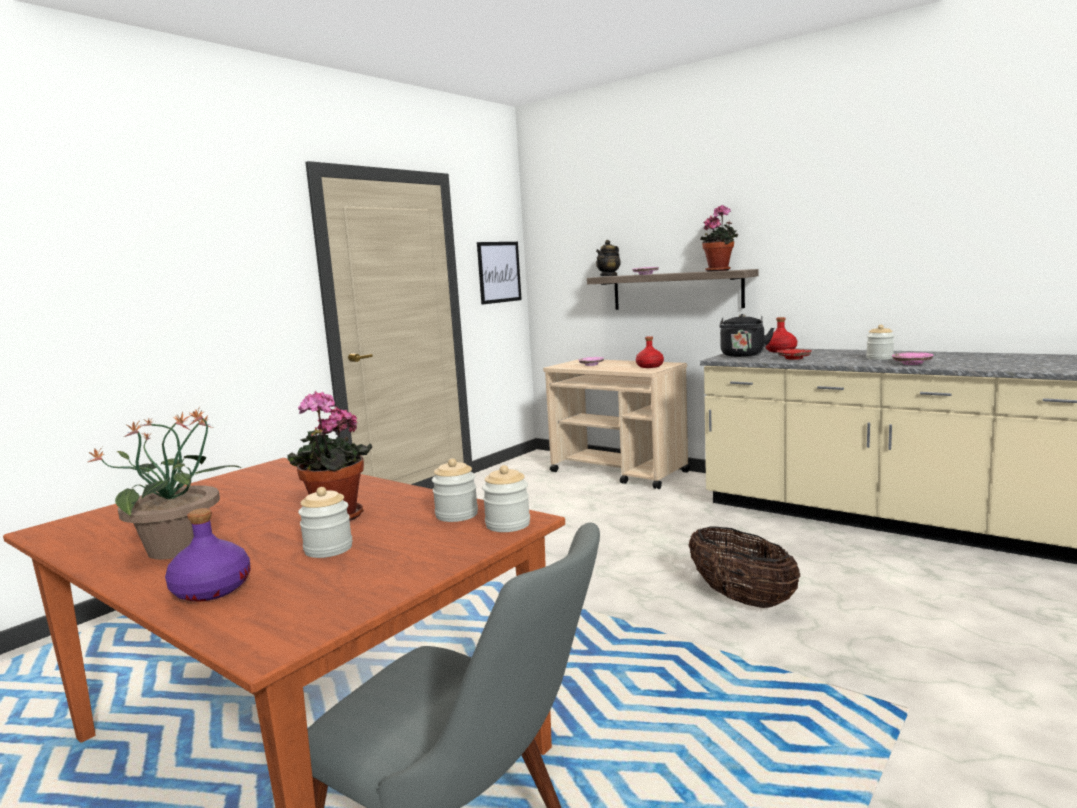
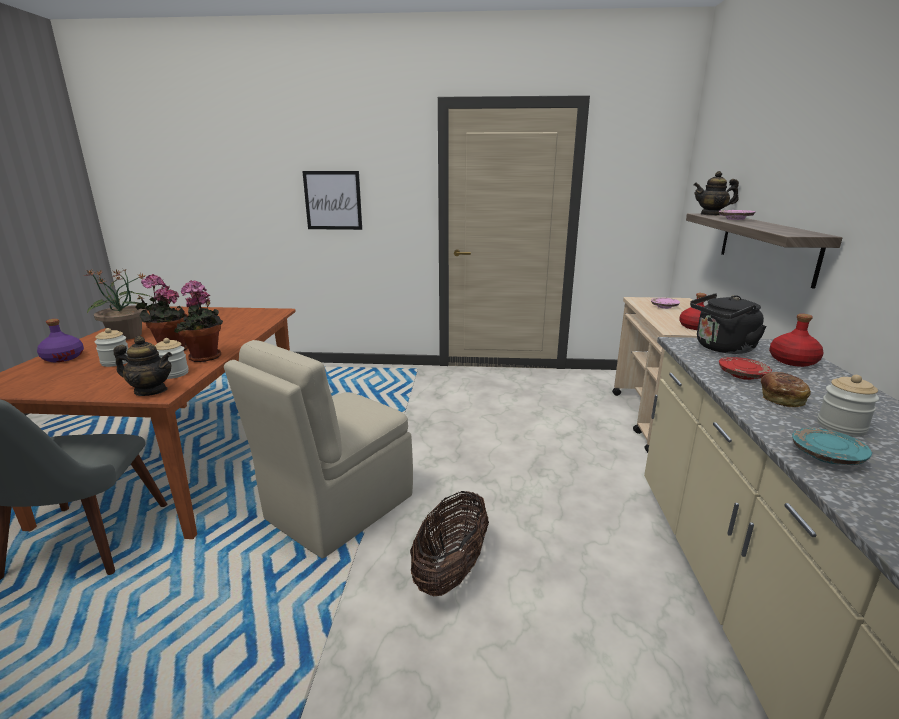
camera: 55 degrees right, 10 degrees up
picture [477,242,522,305] -> picture moved to [302,171,362,230]
jar [482,465,530,532] -> teapot [113,336,172,396]
potted plant [700,205,738,272] -> potted plant moved to [174,280,223,362]
pink plate [892,352,933,365] -> turquoise plate [792,428,872,465]
none -> beige chair [224,340,413,559]
none -> bread [761,372,811,407]

